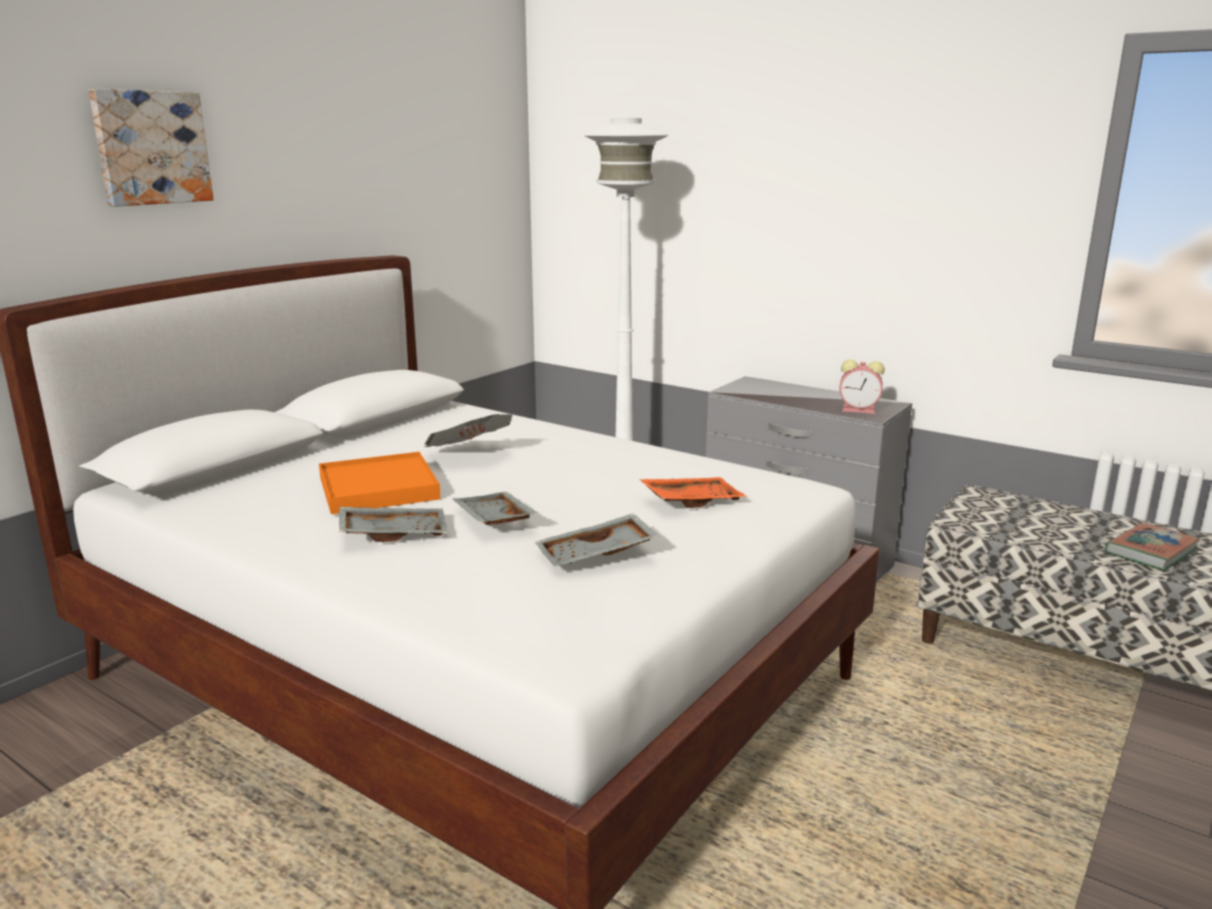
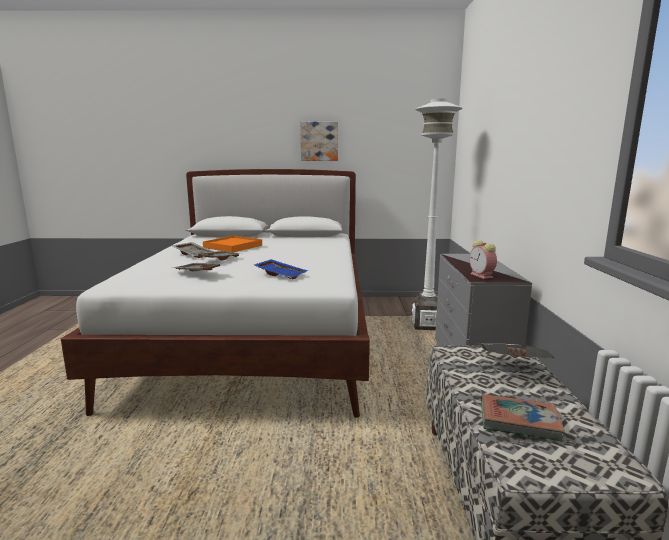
camera: 55 degrees right, 5 degrees down
picture [89,89,214,207] -> picture moved to [300,122,338,161]
newspaper [424,414,513,447] -> newspaper moved to [478,343,555,358]
orange tray [639,477,747,508] -> blue tray [254,259,308,279]

